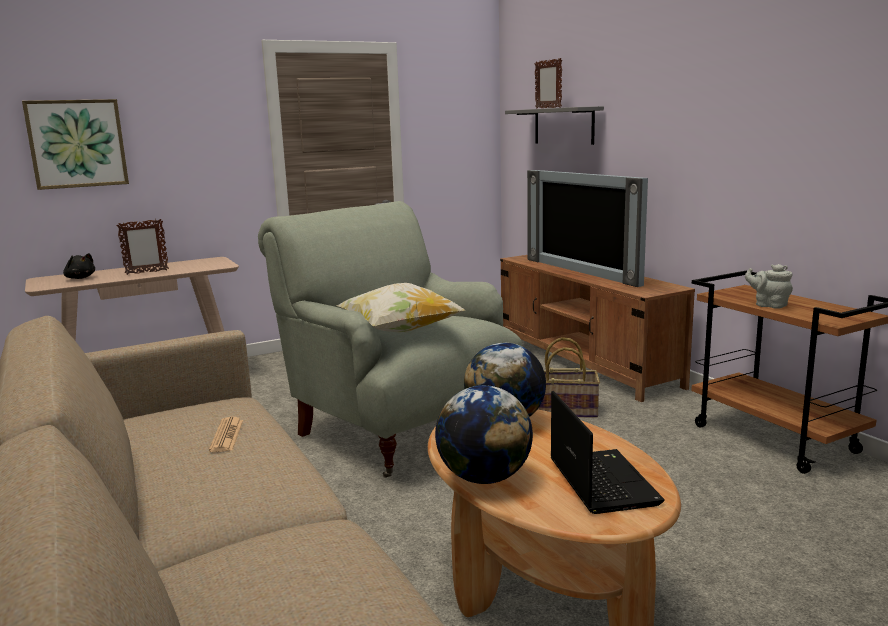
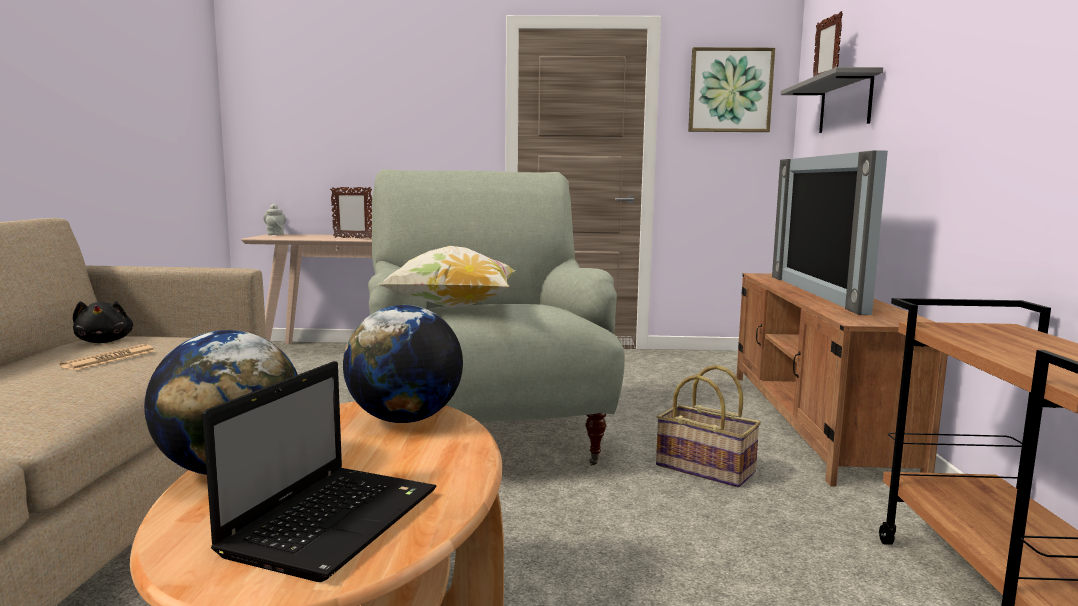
camera: 30 degrees right, 5 degrees down
picture [22,99,129,190] -> picture moved to [688,47,775,132]
black plush toy [63,253,95,279] -> black plush toy moved to [73,301,133,343]
grey teapot [745,264,793,309] -> grey teapot moved to [263,204,286,235]

